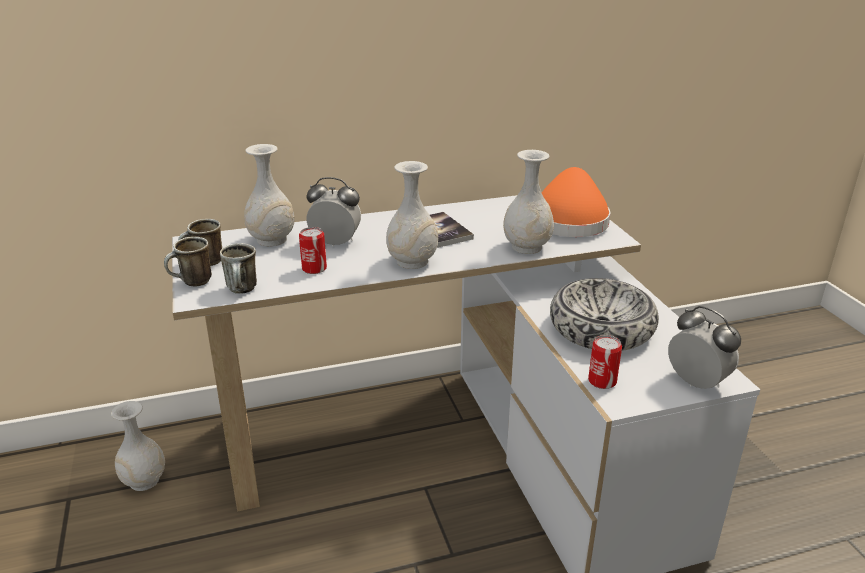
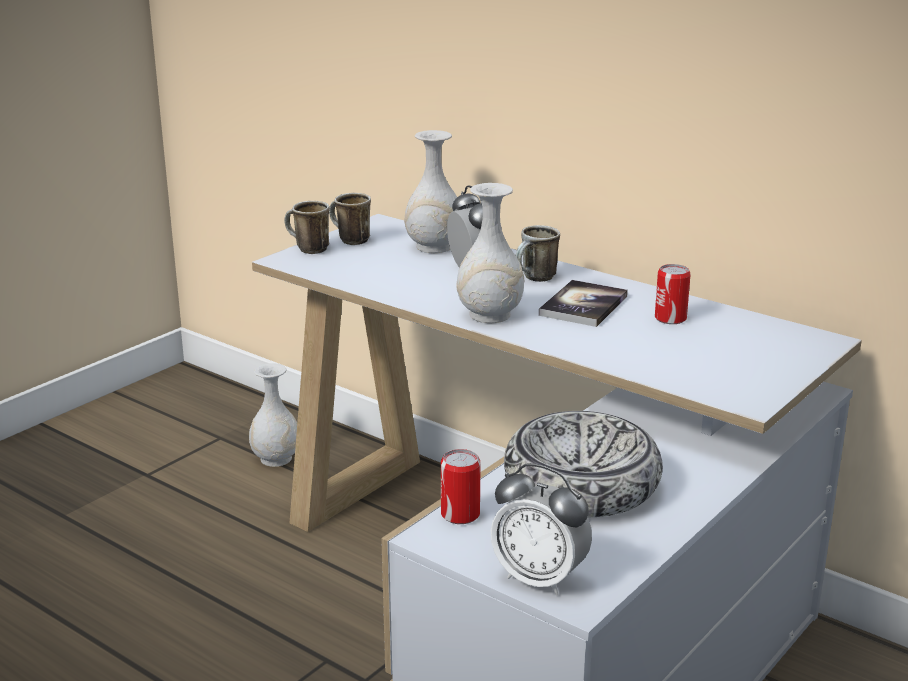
camera: 55 degrees right, 5 degrees down
mug [220,243,257,294] -> mug moved to [516,225,560,282]
can [299,227,327,274] -> can moved to [655,264,691,324]
white vase [503,150,554,254] -> none
orange hat [542,167,611,237] -> none
alarm clock [668,306,741,389] -> alarm clock turned 105 degrees clockwise [491,463,592,595]

